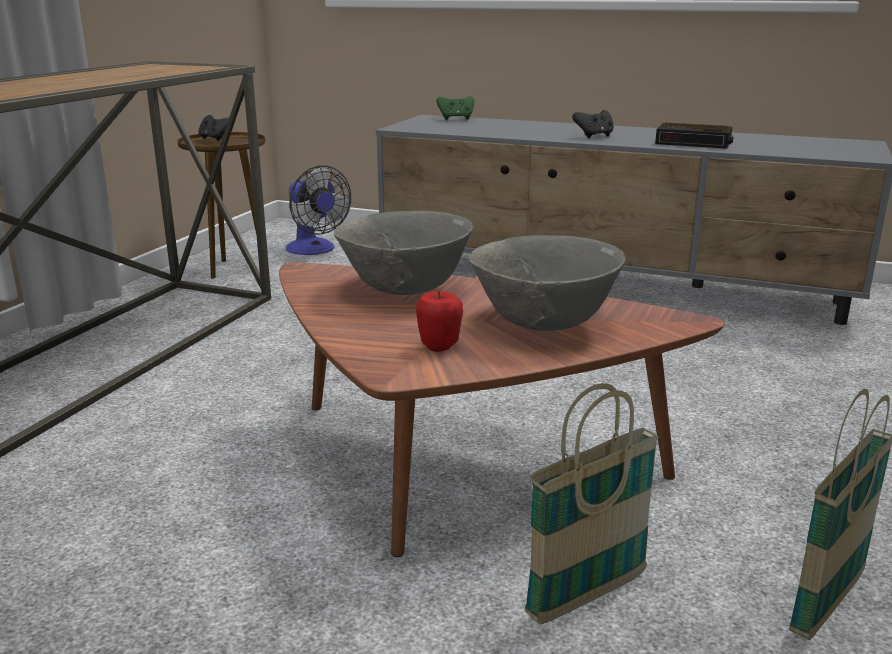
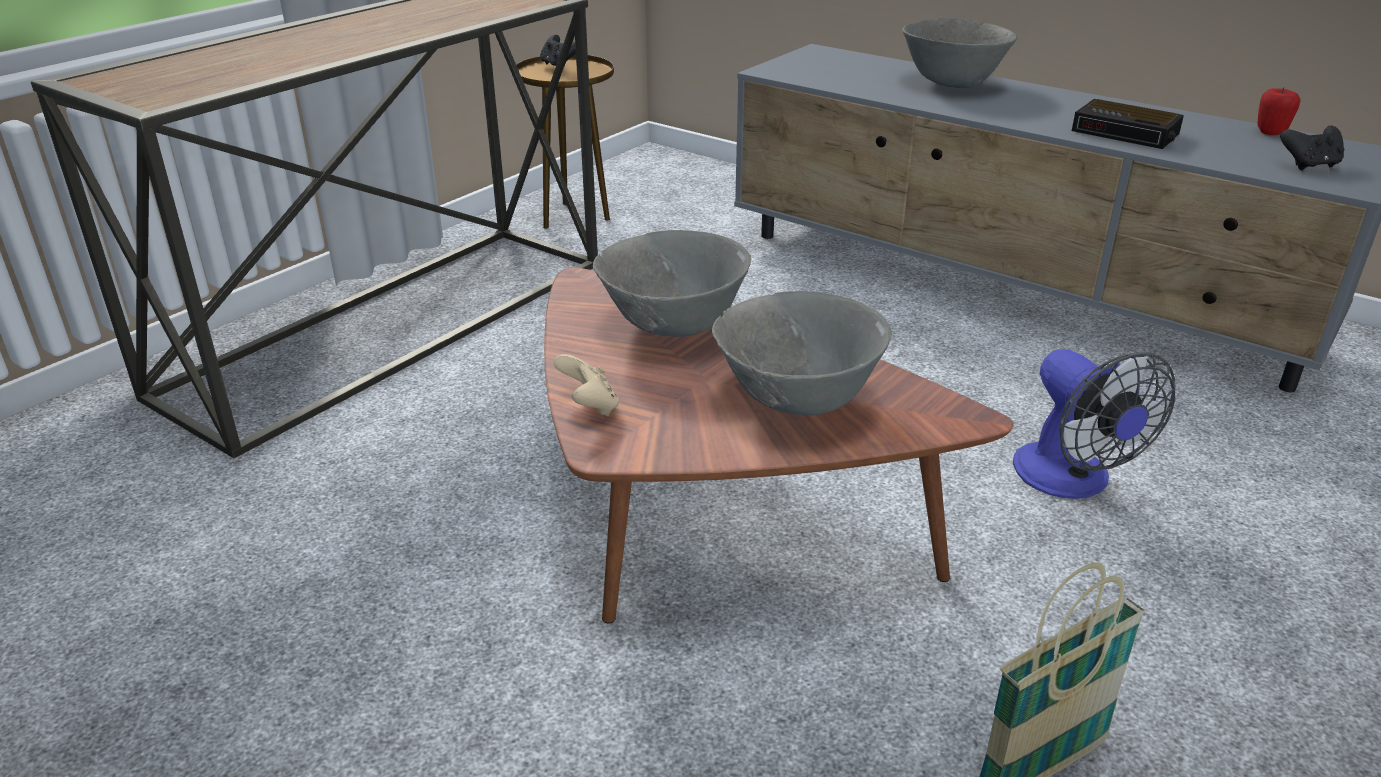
camera: 15 degrees right, 10 degrees up
fan [286,165,351,255] -> fan moved to [1013,349,1175,499]
apple [416,291,463,352] -> apple moved to [1257,87,1301,135]
green game controller [436,96,474,120] -> none
basket [525,383,659,624] -> none
black game controller [572,110,614,138] -> black game controller moved to [1280,125,1344,171]
none -> beige game controller [554,354,619,416]
none -> grey bowl [902,18,1017,88]

